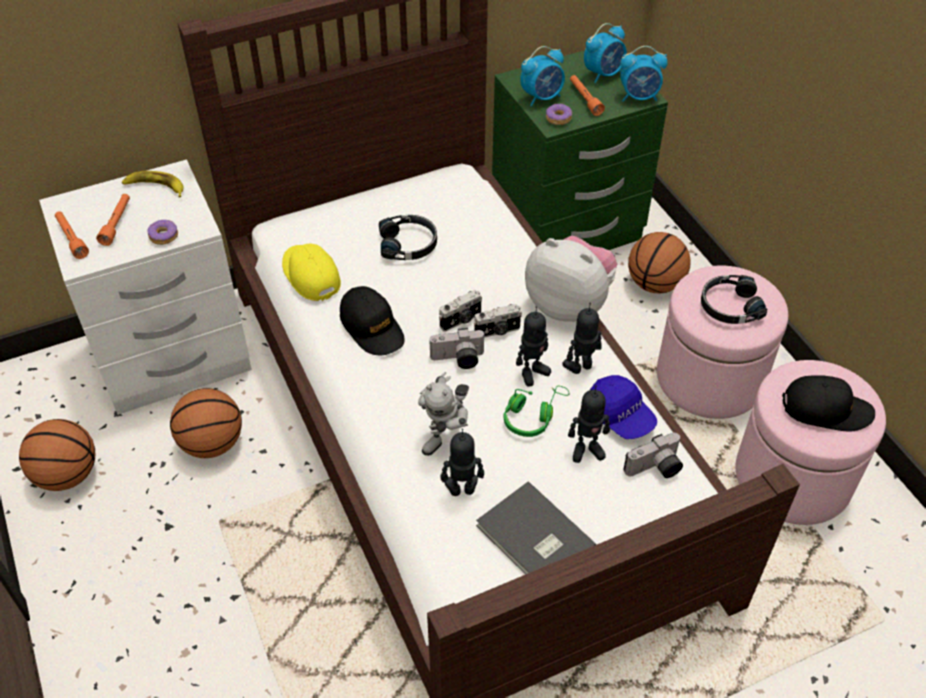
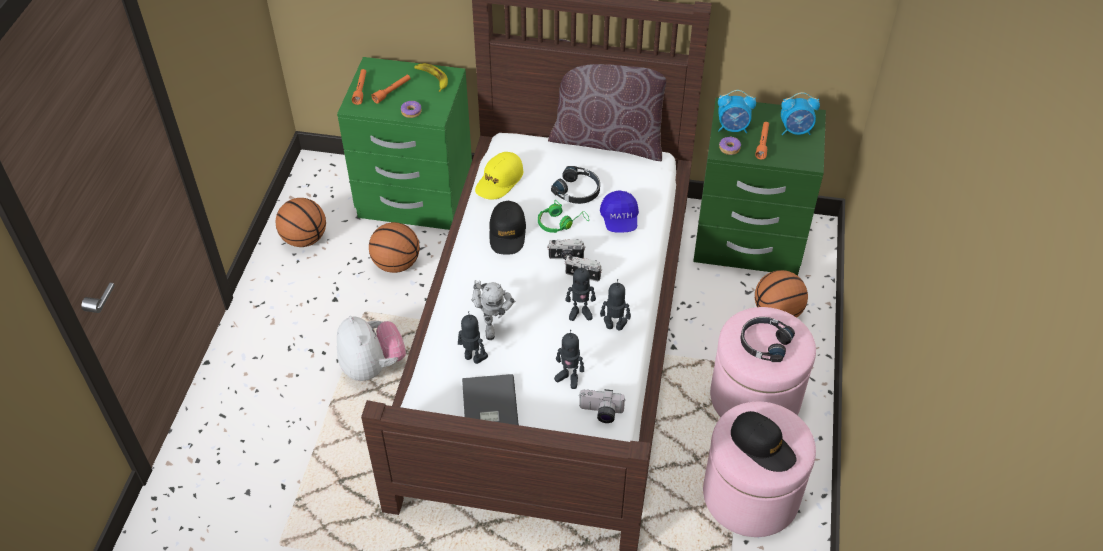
camera: 35 degrees right, 0 degrees up
white nightstand [39,160,252,415] -> green nightstand [337,57,472,230]
yellow cap [282,244,341,301] -> yellow cap turned 150 degrees counterclockwise [475,152,523,200]
toy robot [418,372,469,456] -> toy robot turned 75 degrees counterclockwise [472,280,515,340]
camera [429,328,486,369] -> none
green headphones [504,385,569,437] -> green headphones moved to [538,200,589,233]
plush toy [525,236,617,322] -> plush toy moved to [337,316,406,381]
blue cap [590,375,657,439] -> blue cap moved to [600,190,639,233]
alarm clock [620,46,668,102] -> none
none -> brown pillow [548,39,666,161]

